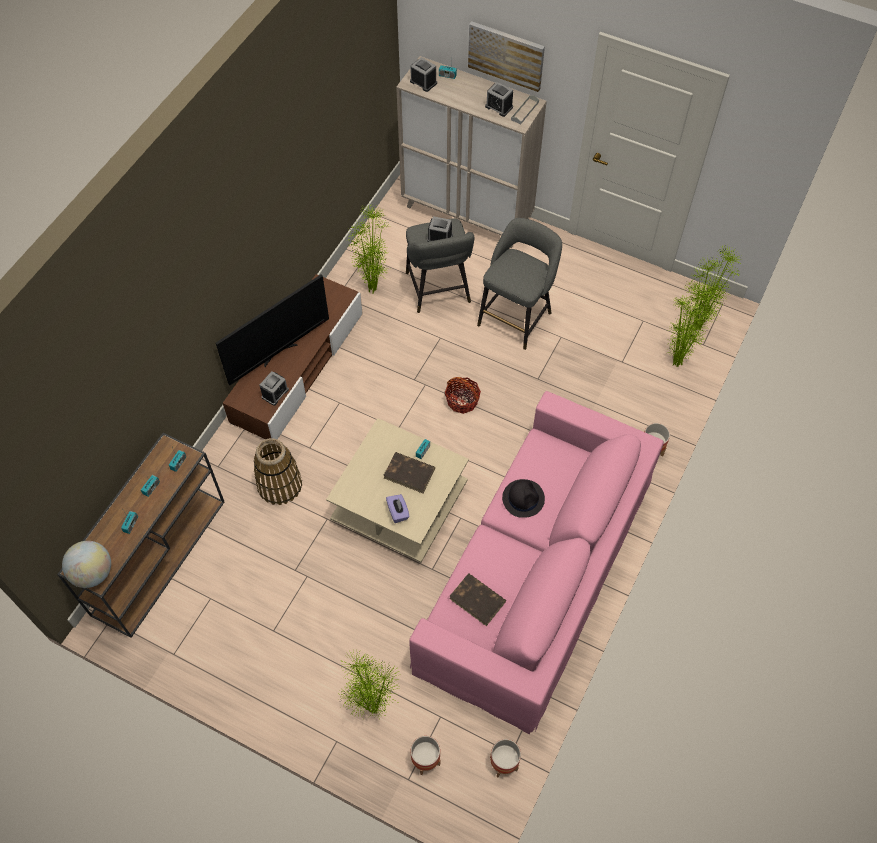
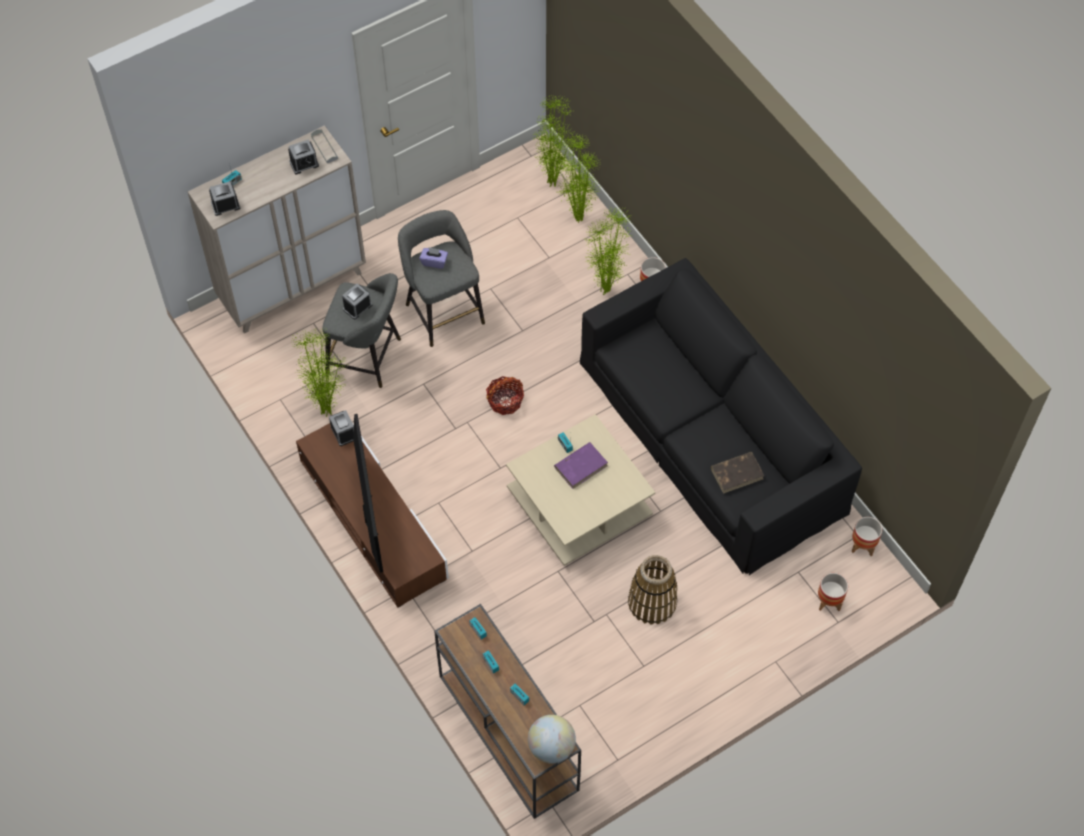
camera: 60 degrees left, 0 degrees up
basket [254,438,302,505] -> basket moved to [628,555,677,625]
alarm clock [260,371,289,406] -> alarm clock moved to [329,410,354,446]
potted plant [338,650,399,719] -> potted plant moved to [585,206,631,295]
brown book [384,452,435,493] -> purple book [554,442,608,489]
purple tissue box [386,494,410,523] -> purple tissue box moved to [419,247,448,269]
pink sofa [409,391,664,734] -> black sofa [580,258,862,575]
picture [468,21,545,92] -> none
black hat [502,479,545,518] -> none

